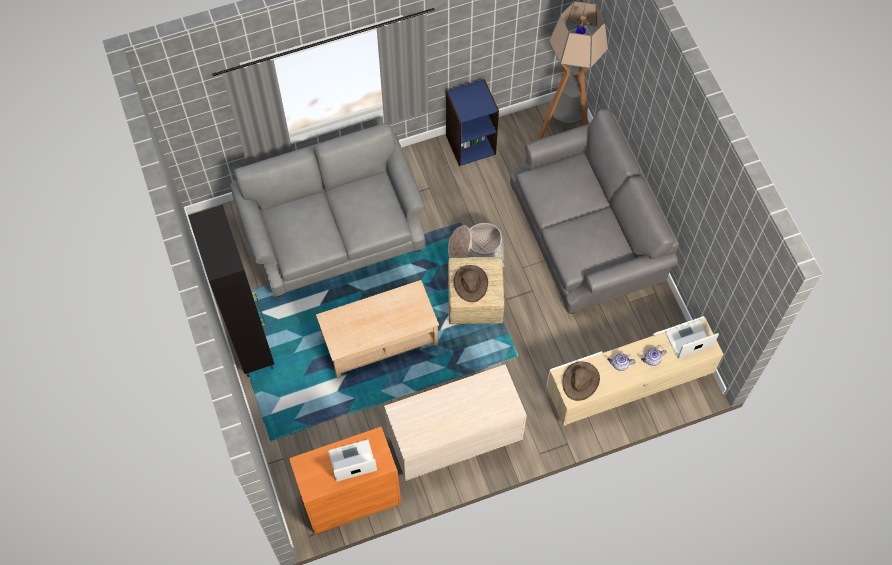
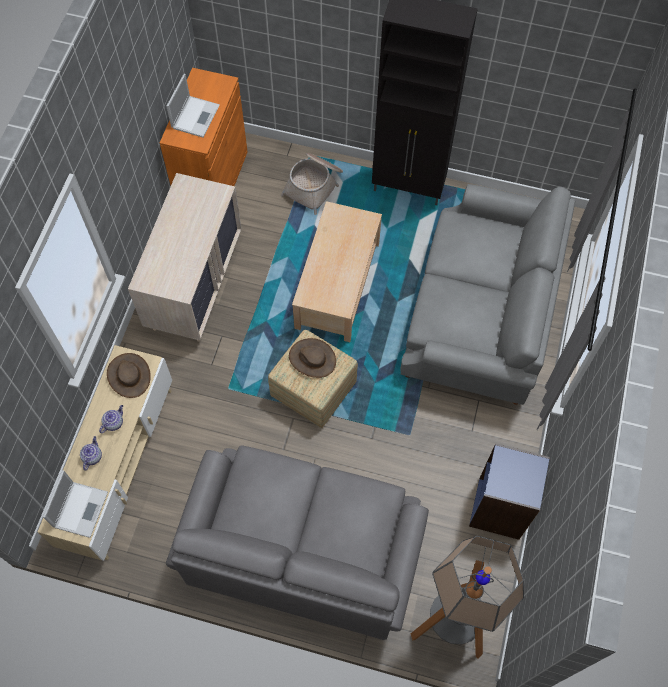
camera: 125 degrees right, 0 degrees up
basket [448,223,505,267] -> basket moved to [281,153,343,215]

